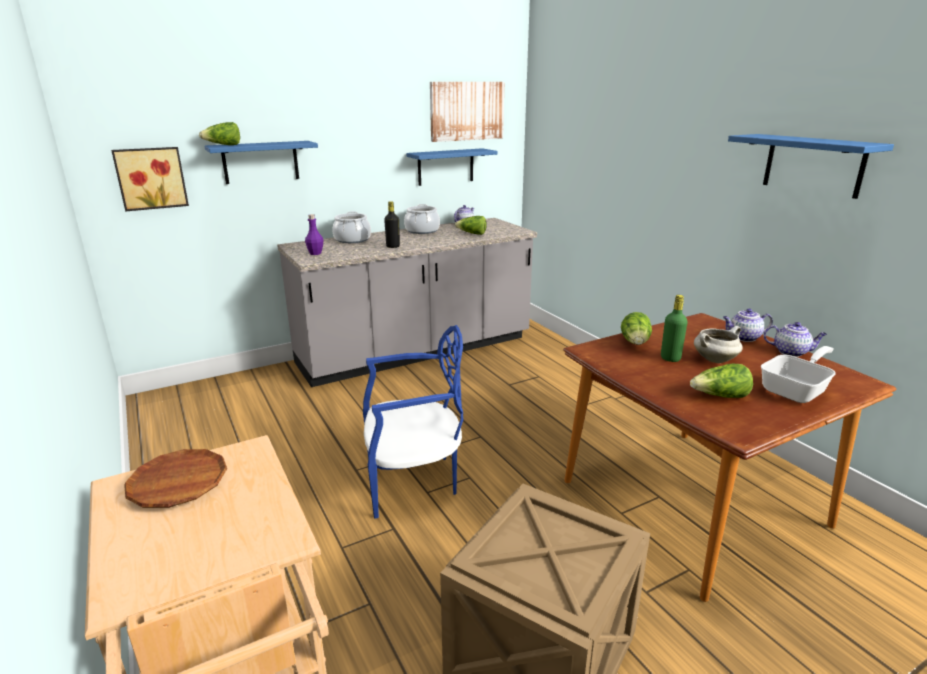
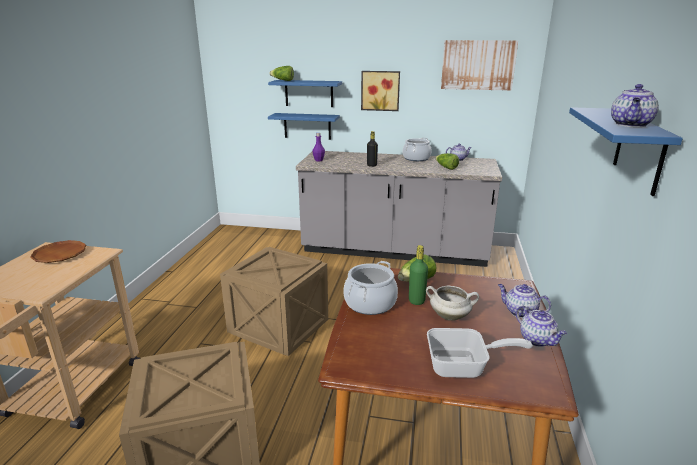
camera: 40 degrees right, 0 degrees up
picture [111,147,189,211] -> picture moved to [361,71,400,111]
cooking pot [332,211,371,243] -> cooking pot moved to [343,261,398,315]
blue chair [363,325,463,518] -> crate [220,247,328,356]
blue shelf [406,148,498,186] -> blue shelf moved to [268,113,340,140]
lettuce [690,364,753,398] -> none
none -> teapot [611,84,659,127]

